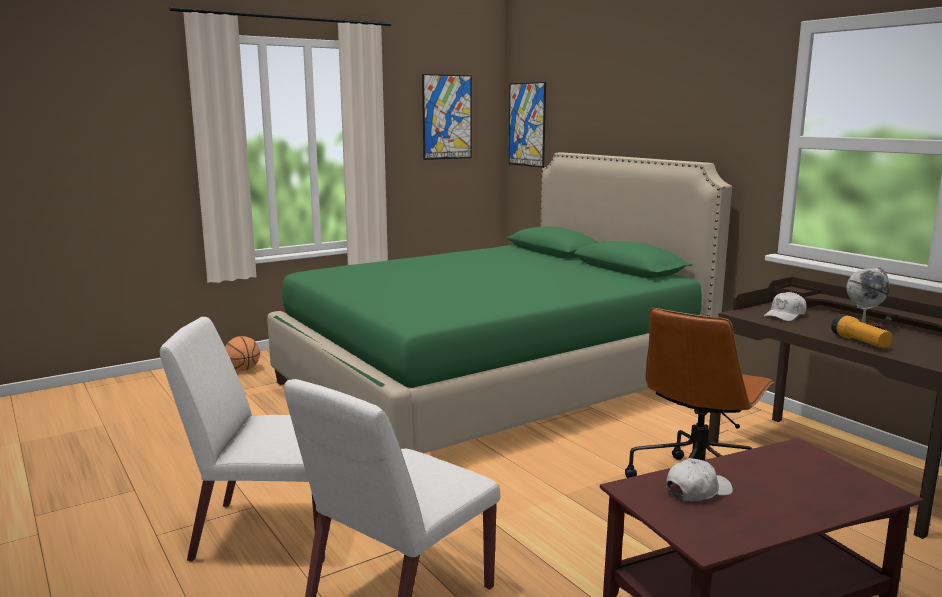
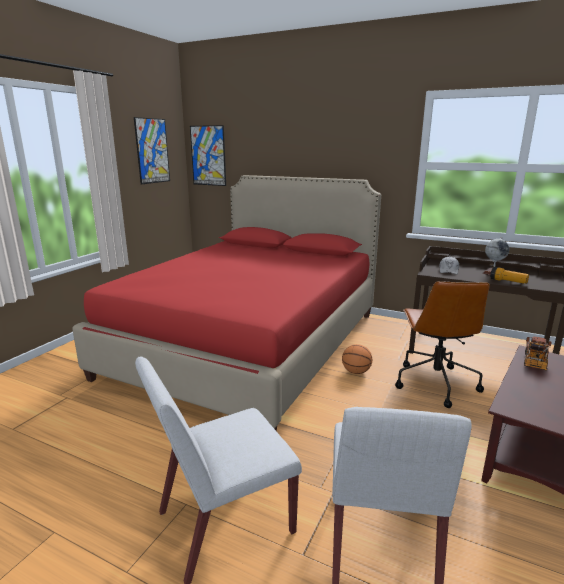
camera: 30 degrees left, 5 degrees up
basketball [225,336,260,371] -> basketball moved to [342,344,373,374]
green bed [267,152,732,453] -> red bed [72,175,381,431]
white cap [666,458,733,501] -> none
none -> toy truck [524,337,552,370]

